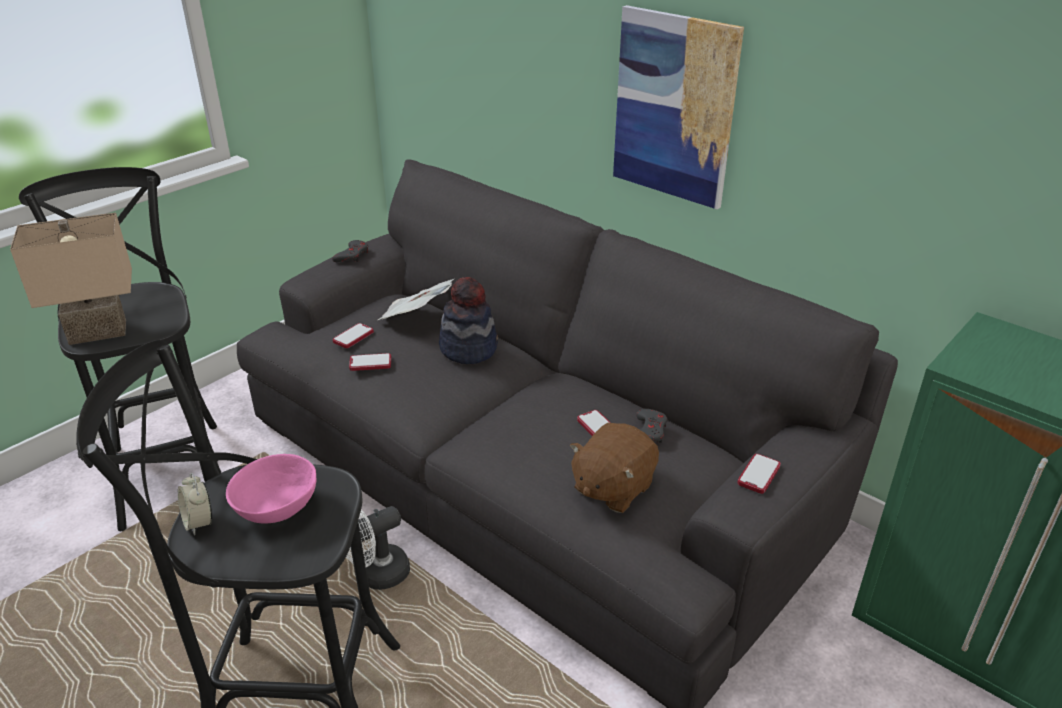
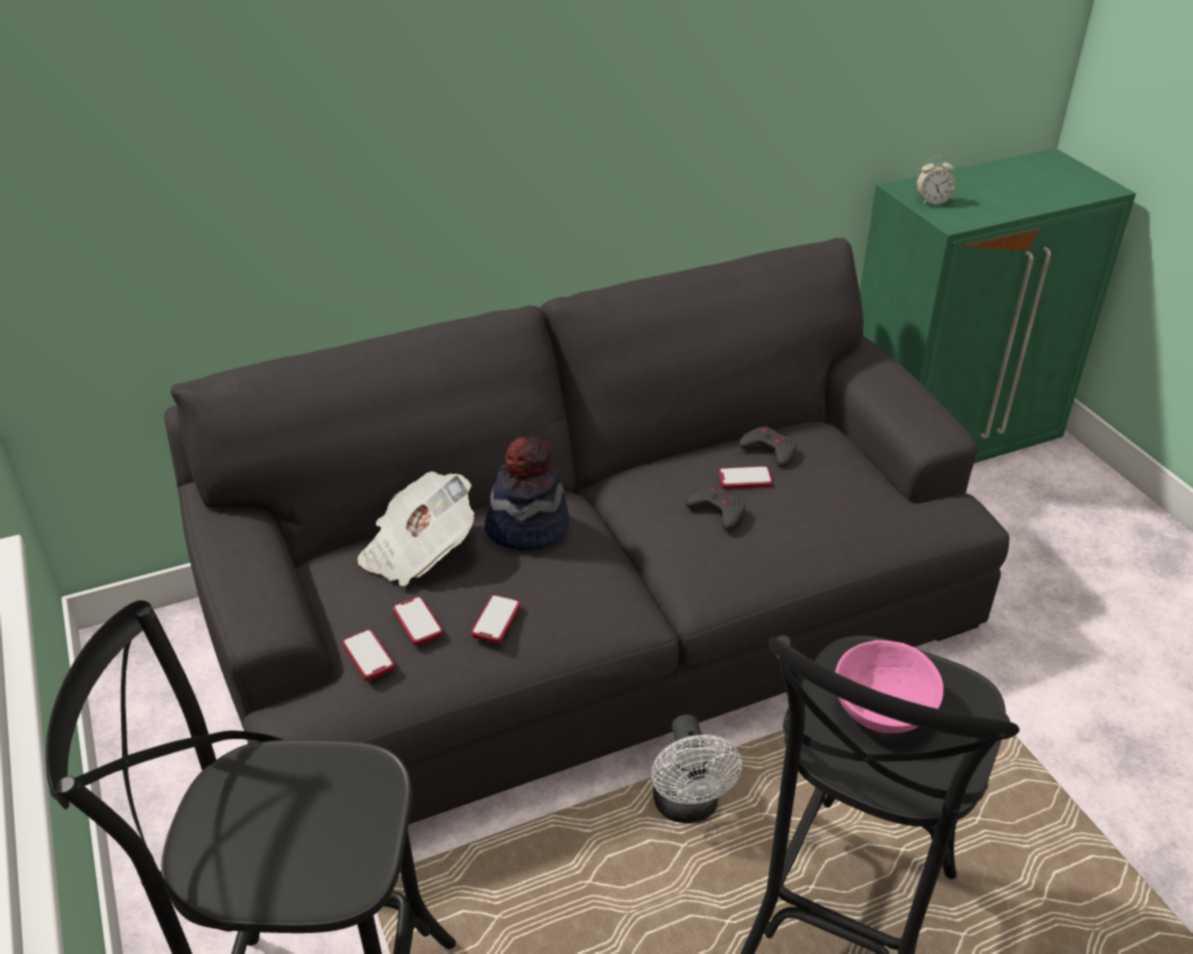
camera: 65 degrees left, 5 degrees up
beige table lamp [10,213,132,345] -> none
alarm clock [178,473,212,535] -> alarm clock moved to [916,156,956,205]
grey game controller [332,240,368,262] -> grey game controller moved to [685,485,745,531]
brown plush toy [570,423,659,513] -> none
picture [613,5,744,209] -> none
phone [737,454,781,494] -> phone moved to [342,629,395,681]

